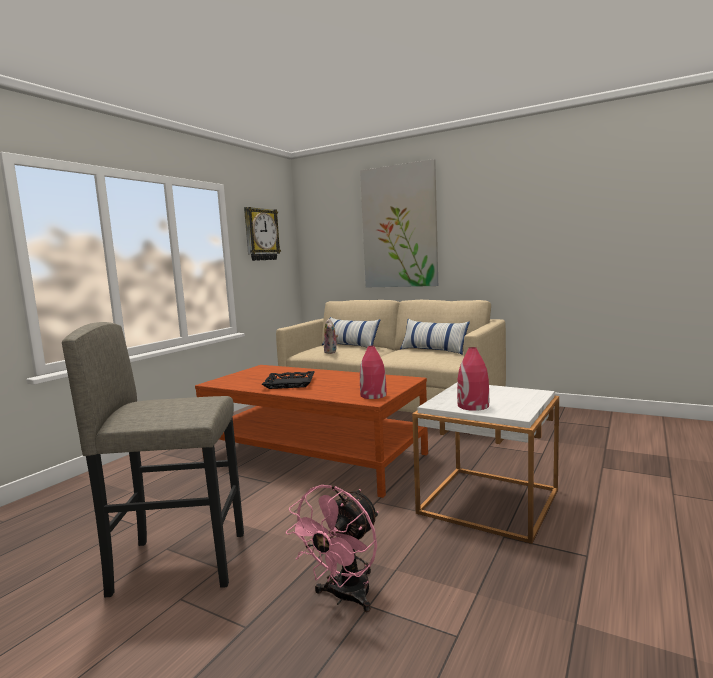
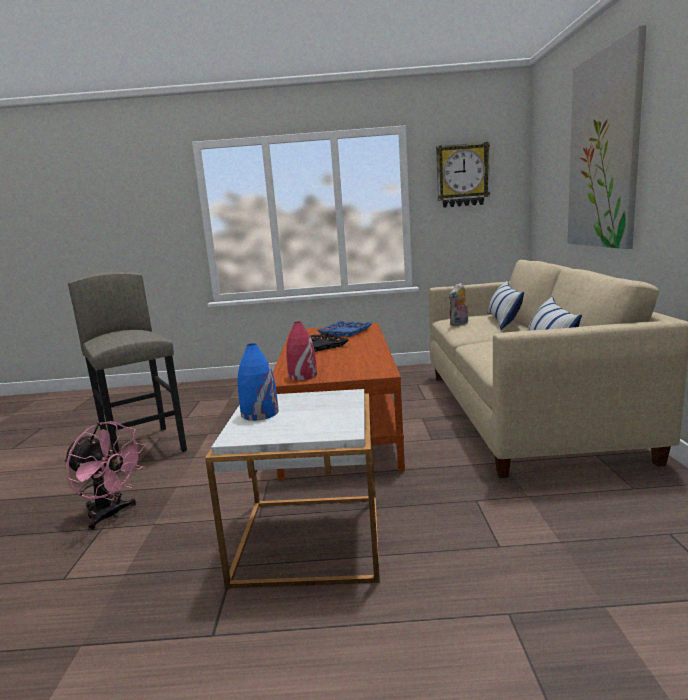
camera: 60 degrees right, 5 degrees up
pink fan [286,485,379,613] -> pink fan turned 150 degrees counterclockwise [64,421,146,530]
red vase [457,347,489,411] -> blue vase [238,343,278,421]
none -> blue tray [317,321,372,337]

